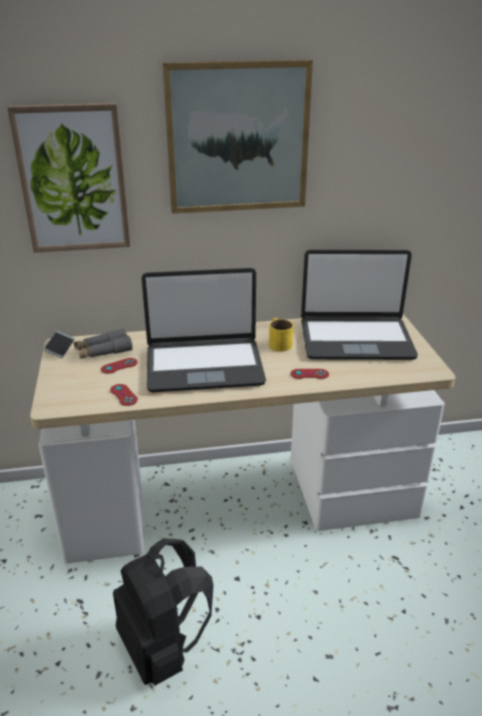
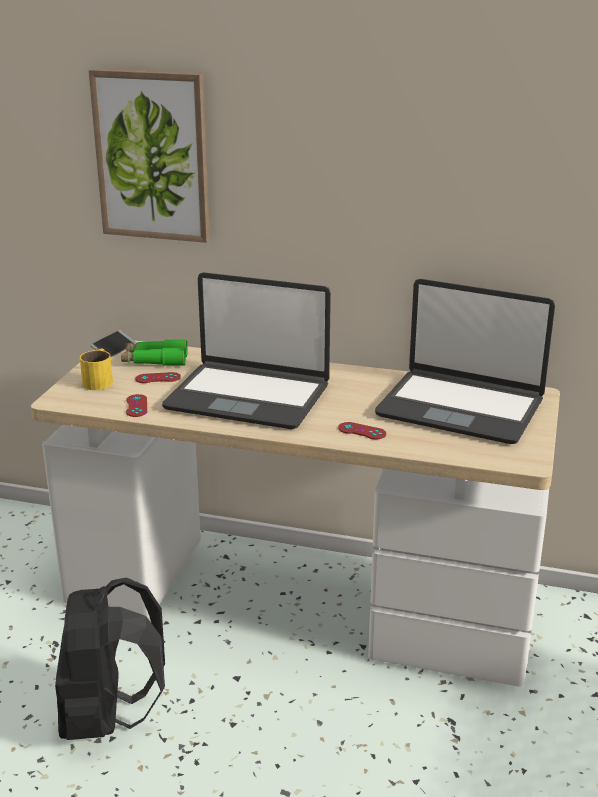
camera: 25 degrees right, 5 degrees down
grey binoculars [74,328,133,359] -> green binoculars [121,339,188,366]
picture [162,59,313,214] -> none
yellow mug [269,318,293,351] -> yellow mug moved to [80,348,113,390]

